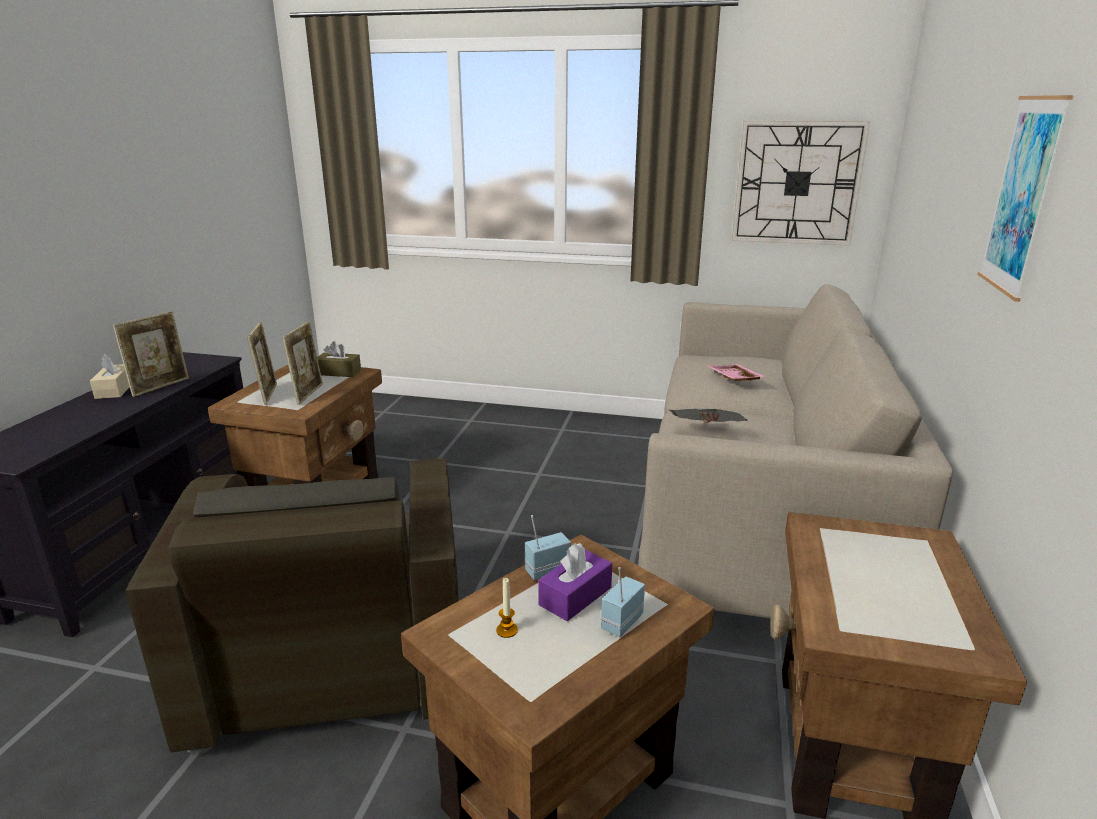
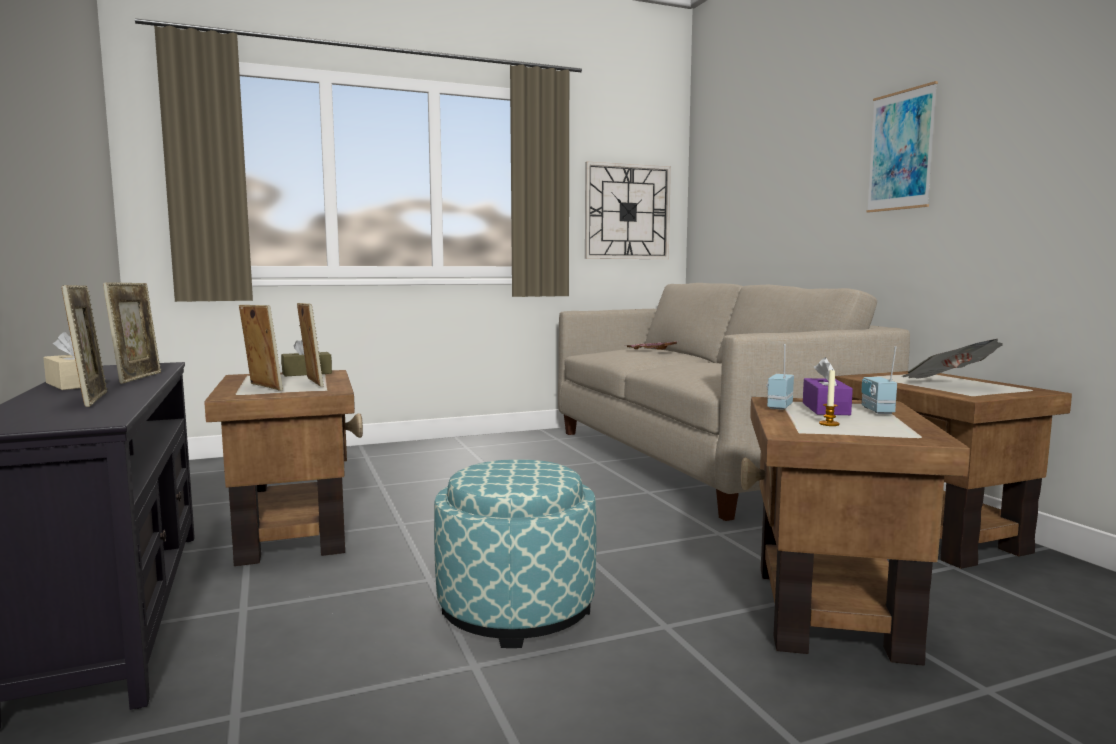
camera: 35 degrees left, 15 degrees down
brown armchair [126,458,459,756] -> ottoman [434,459,596,648]
newspaper [667,408,747,423] -> newspaper moved to [902,339,1003,379]
none -> picture frame [62,285,107,407]

